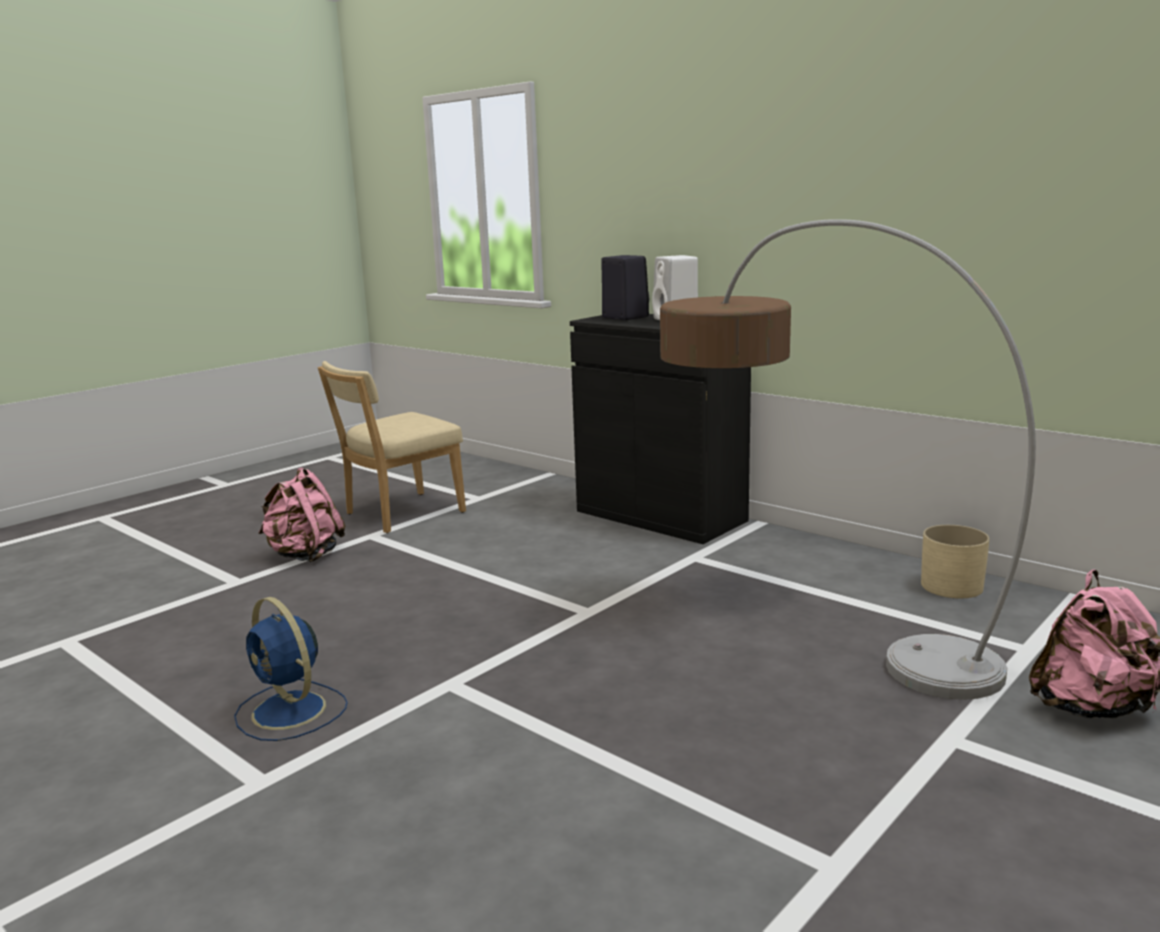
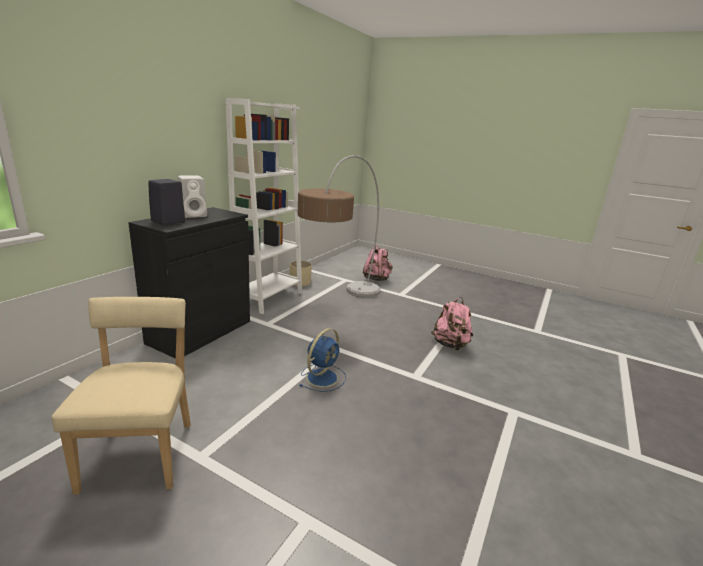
camera: 105 degrees left, 5 degrees up
blue fan [234,597,348,741] -> blue fan moved to [300,328,346,392]
pink backpack [258,468,345,562] -> pink backpack moved to [431,297,473,350]
beige chair [318,361,466,533] -> beige chair turned 135 degrees counterclockwise [52,297,191,495]
none -> white bookcase [226,98,302,314]

